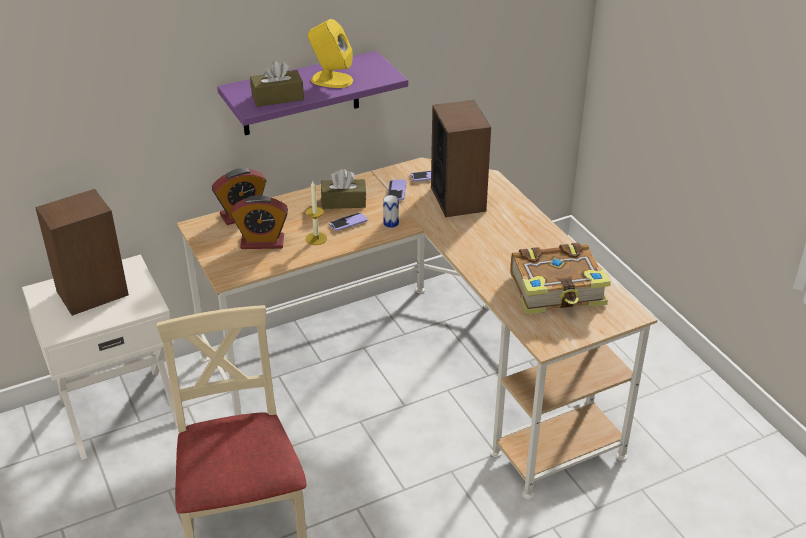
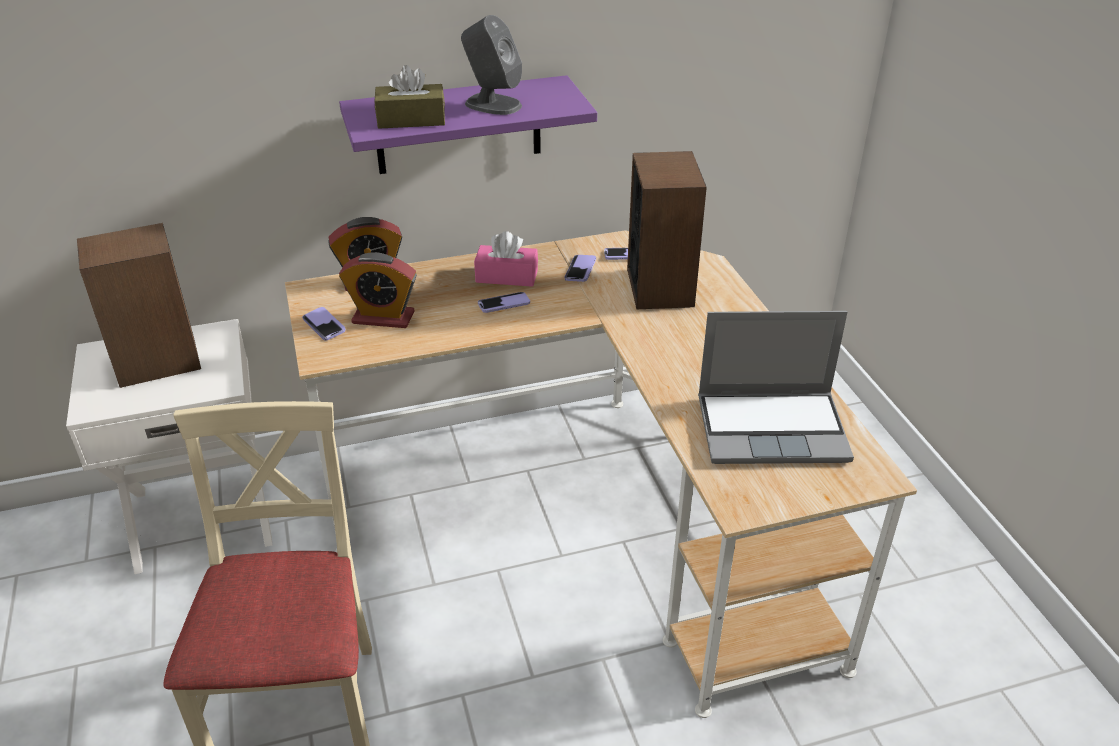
camera: 10 degrees right, 0 degrees up
candle [305,181,327,245] -> none
yellow speaker [308,19,353,88] -> grey speaker [461,15,522,115]
brown tissue box [321,169,366,209] -> pink tissue box [474,231,538,287]
can [383,195,399,228] -> none
book [510,243,611,315] -> laptop [698,311,854,464]
none -> phone [302,307,346,341]

